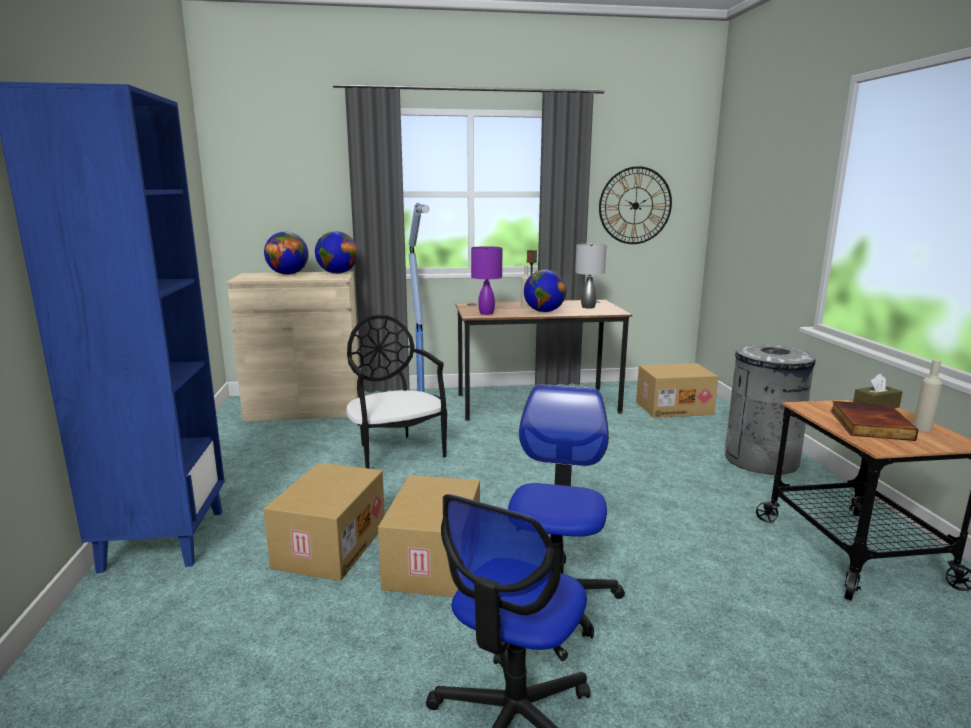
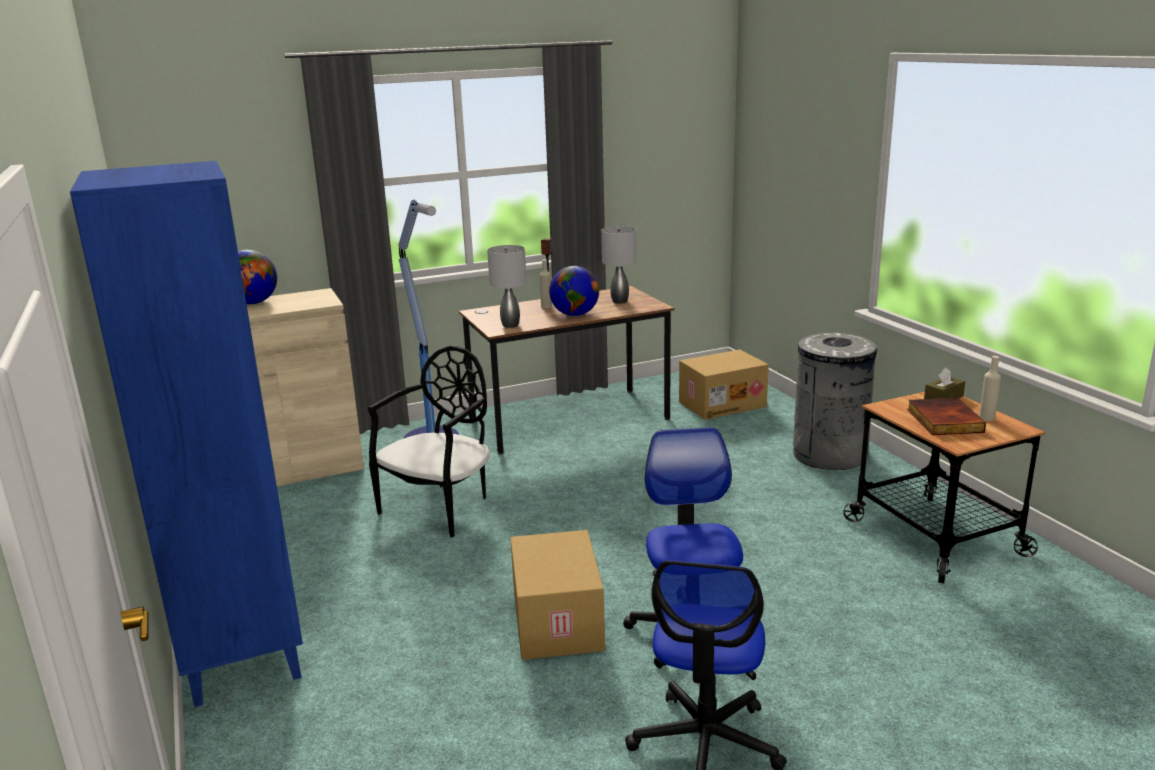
camera: 15 degrees left, 5 degrees up
cardboard box [264,463,385,581] -> none
globe [315,231,358,274] -> none
black chair [346,315,447,469] -> black chair turned 75 degrees clockwise [368,346,490,537]
purple table lamp [471,246,503,315] -> grey table lamp [487,245,527,328]
wall clock [599,166,672,244] -> none

